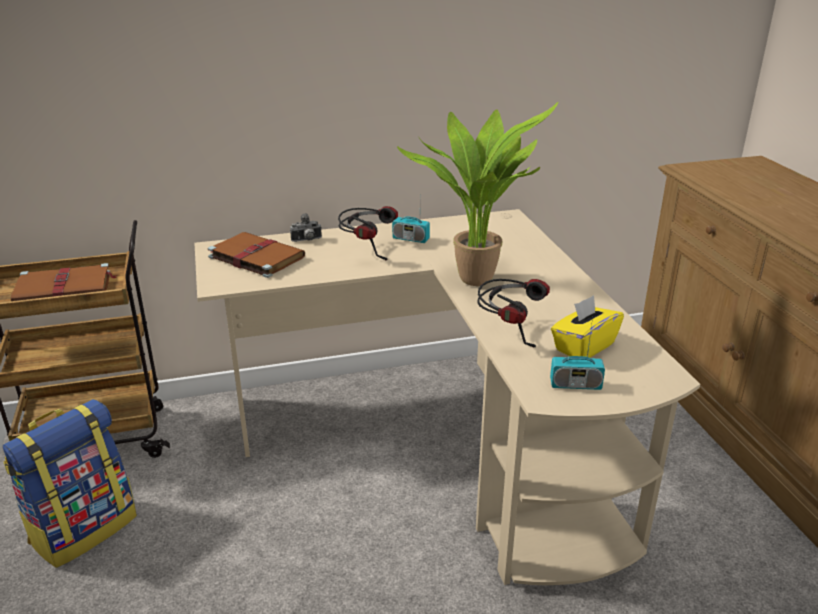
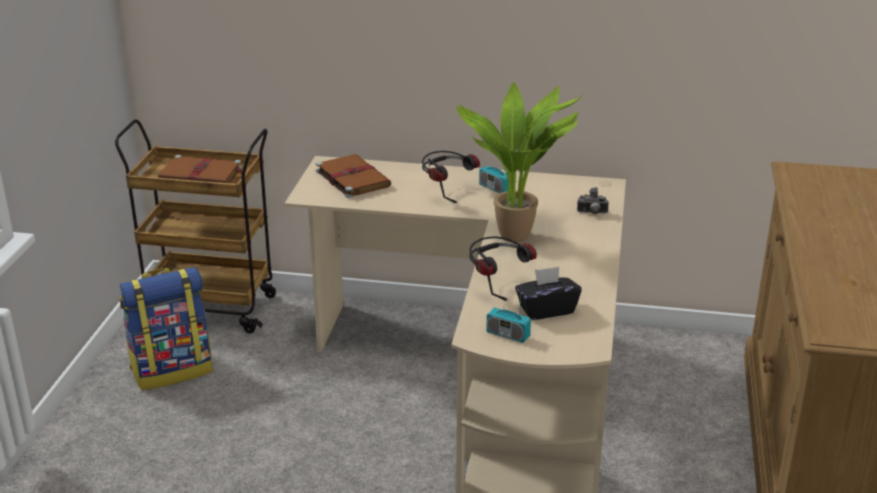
camera: 25 degrees right, 0 degrees up
camera [290,213,322,242] -> camera moved to [577,187,609,214]
yellow tissue box [551,295,624,358] -> black tissue box [515,267,582,320]

